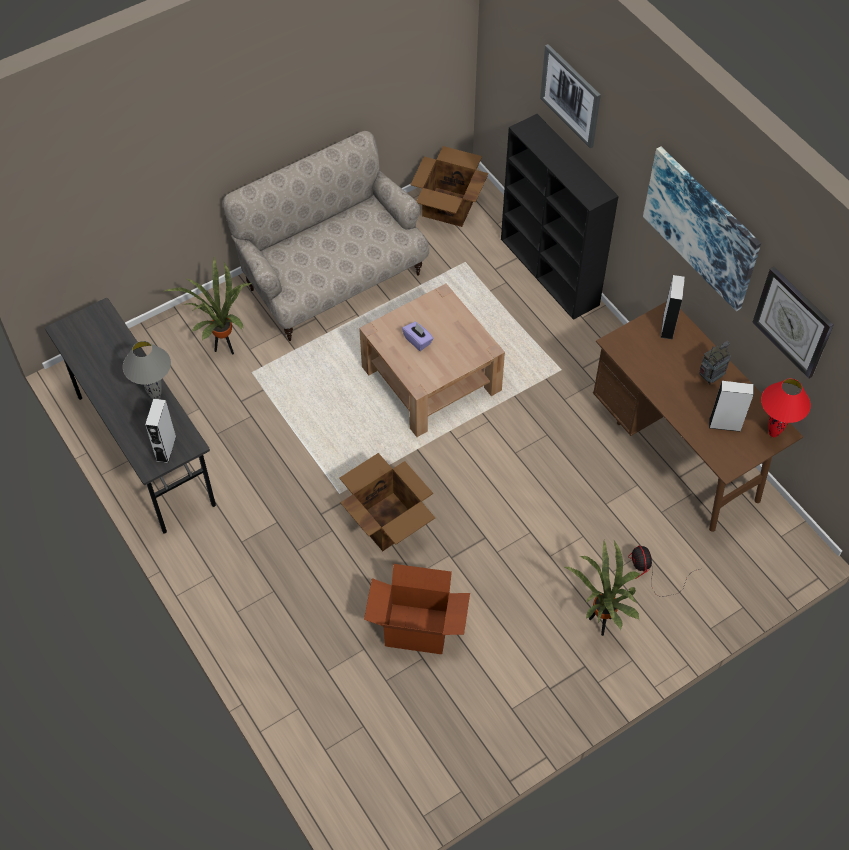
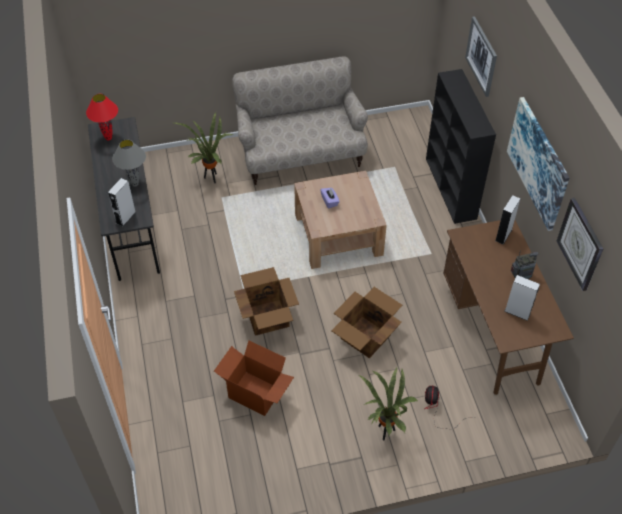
camera: 20 degrees right, 5 degrees down
cardboard box [410,146,488,227] -> cardboard box moved to [331,287,402,358]
red table lamp [761,379,811,437] -> red table lamp moved to [86,94,118,140]

